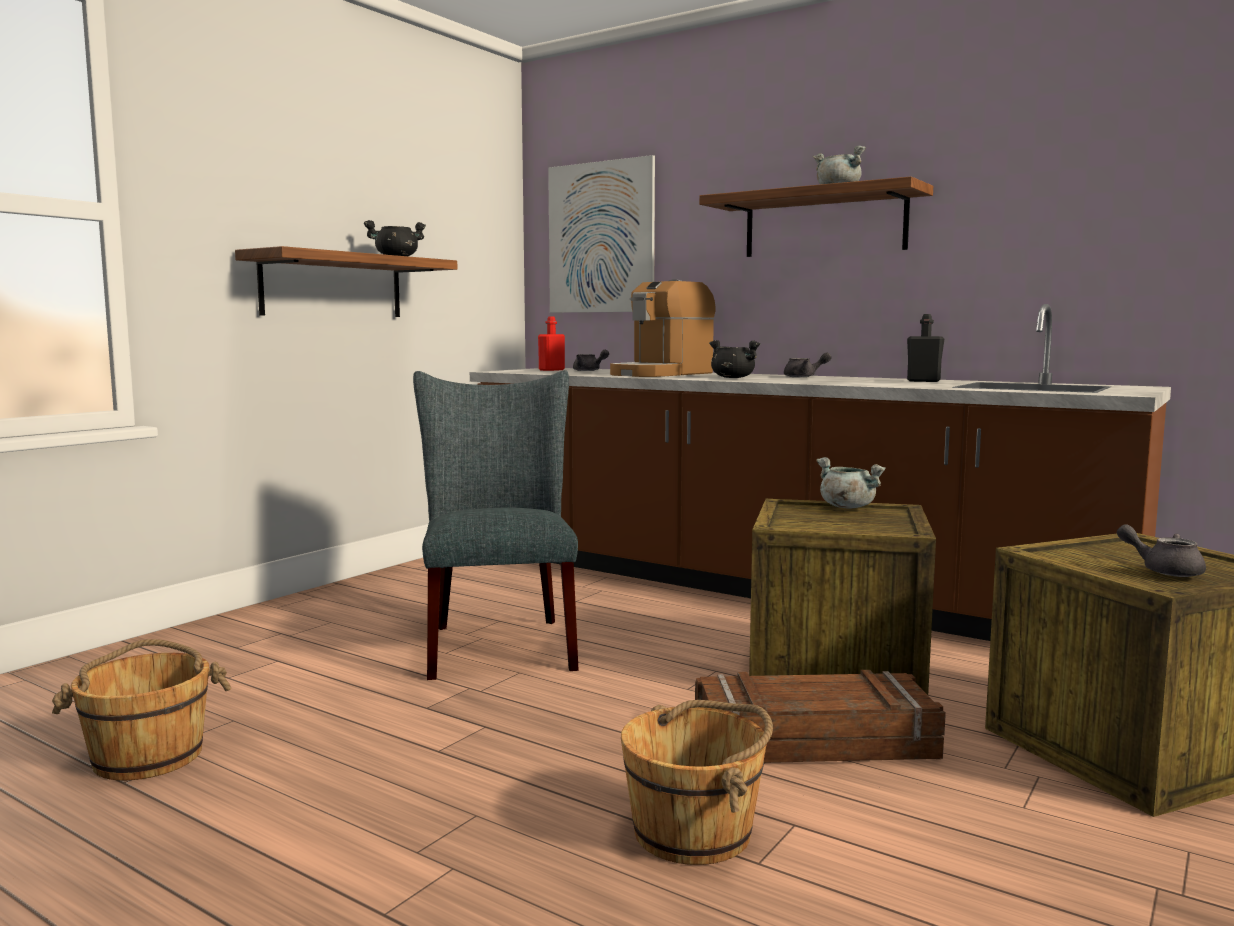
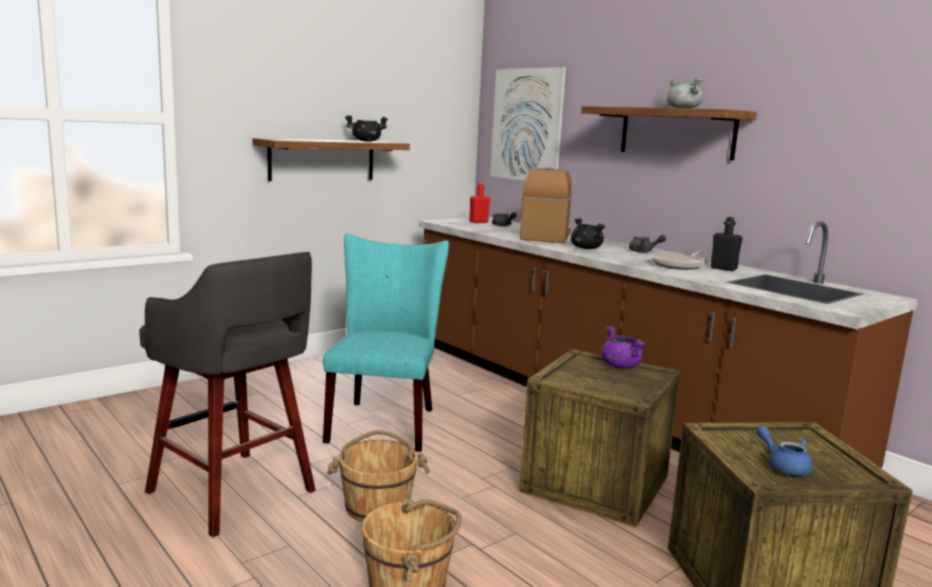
camera: 15 degrees right, 5 degrees up
brown bucket [52,639,231,780] -> brown bucket moved to [327,430,430,522]
grey chair [413,370,579,680] -> turquoise chair [323,234,449,452]
coffee machine [610,280,716,377] -> coffee machine turned 135 degrees clockwise [520,167,572,243]
crate [695,670,946,763] -> none
grey cooking pot [816,457,886,508] -> purple cooking pot [602,326,646,368]
grey teapot [1117,524,1206,577] -> blue teapot [757,426,813,476]
none -> grey stool [139,252,316,537]
none -> frying pan [651,251,704,269]

